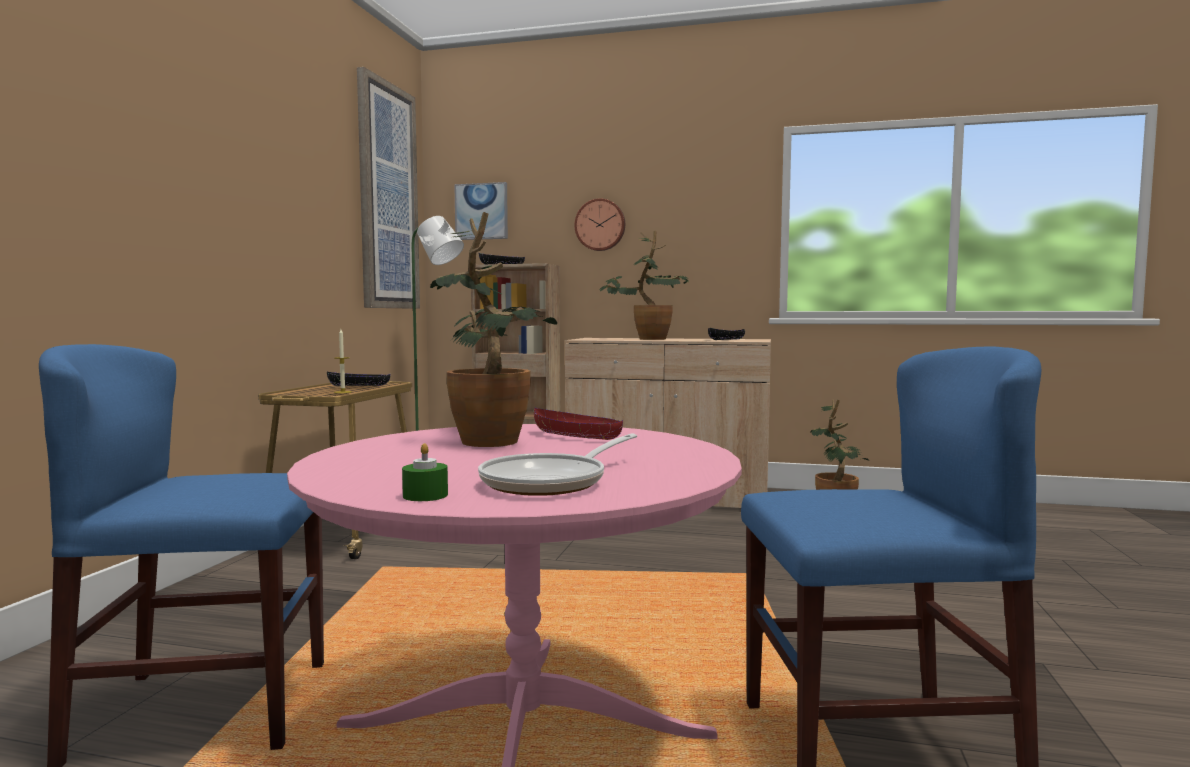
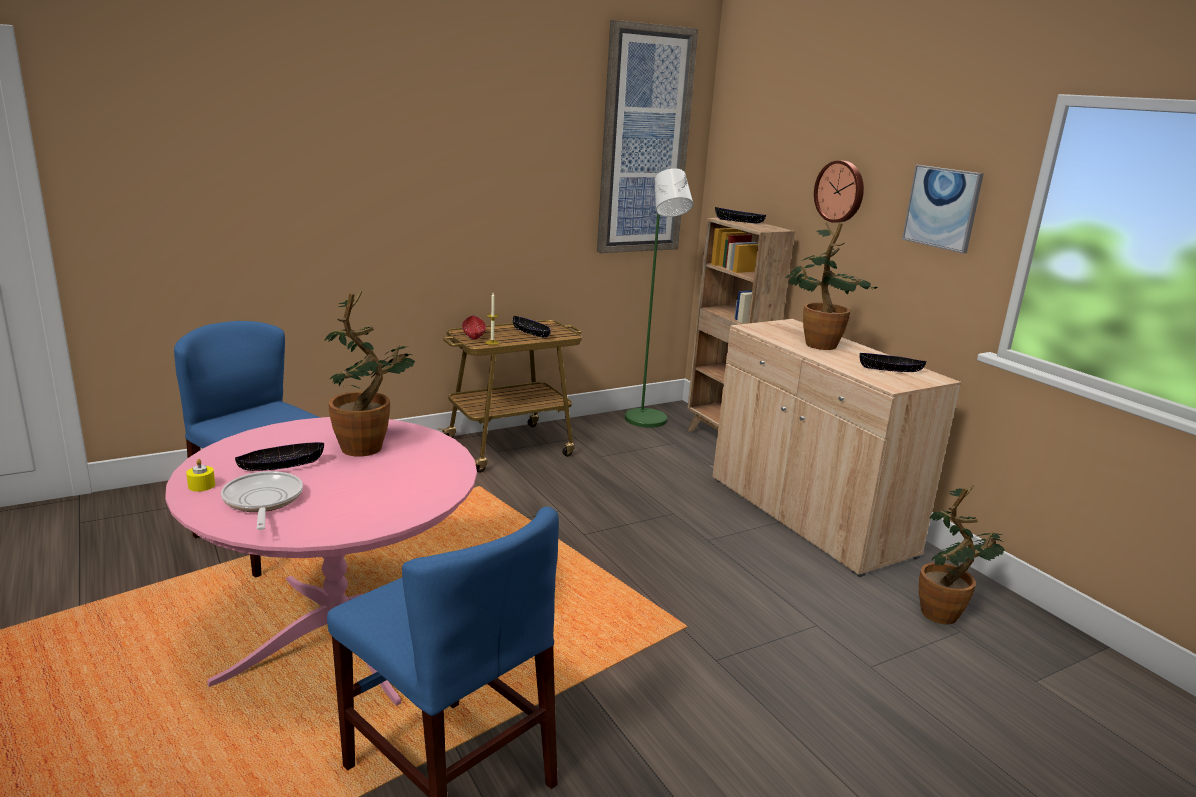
camera: 45 degrees right, 15 degrees up
green candle [402,443,448,501] -> yellow candle [186,459,215,492]
picture [454,182,508,240] -> picture moved to [902,165,983,253]
frying pan [478,433,637,496] -> frying pan turned 75 degrees clockwise [221,471,303,530]
red bowl [534,408,623,440] -> red bowl moved to [462,315,486,340]
none -> black bowl [235,442,324,471]

